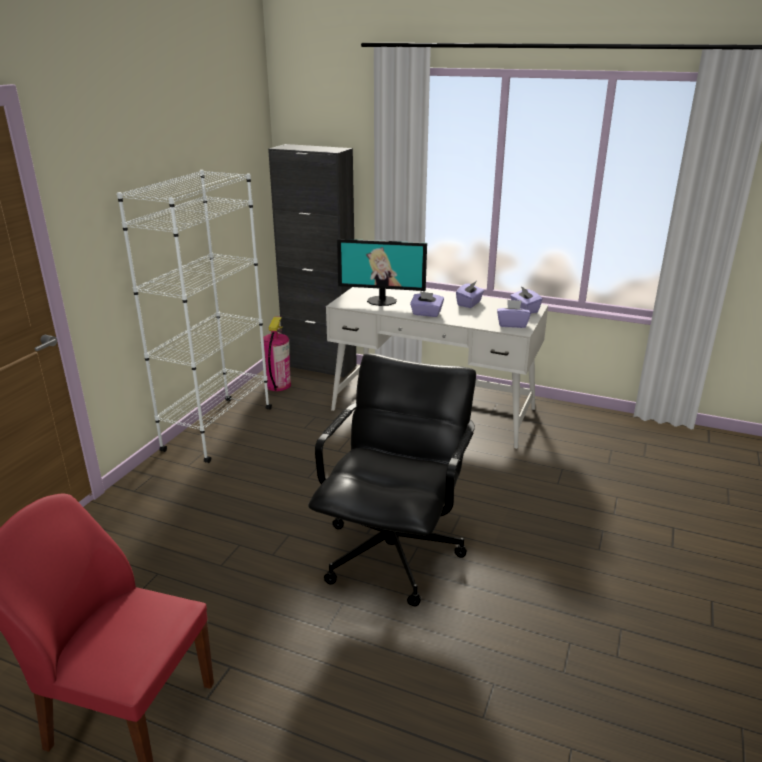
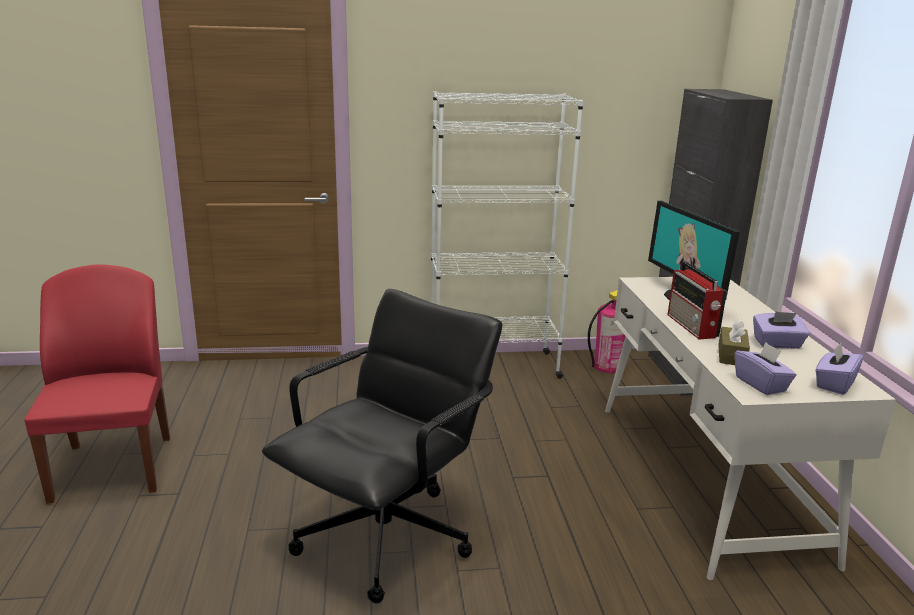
camera: 60 degrees right, 5 degrees down
black office chair [308,353,476,606] -> black office chair turned 45 degrees counterclockwise [262,289,502,603]
purple tissue box [410,291,444,317] -> radio [668,261,727,339]
none -> brown tissue box [718,318,750,365]

